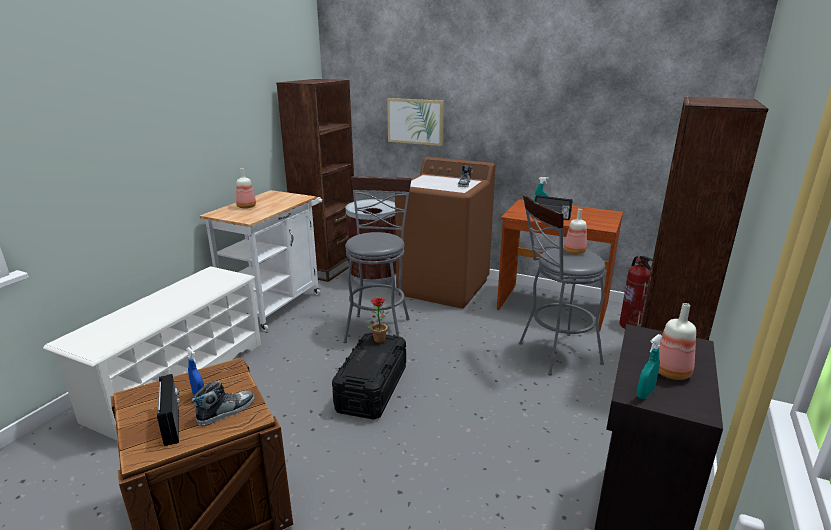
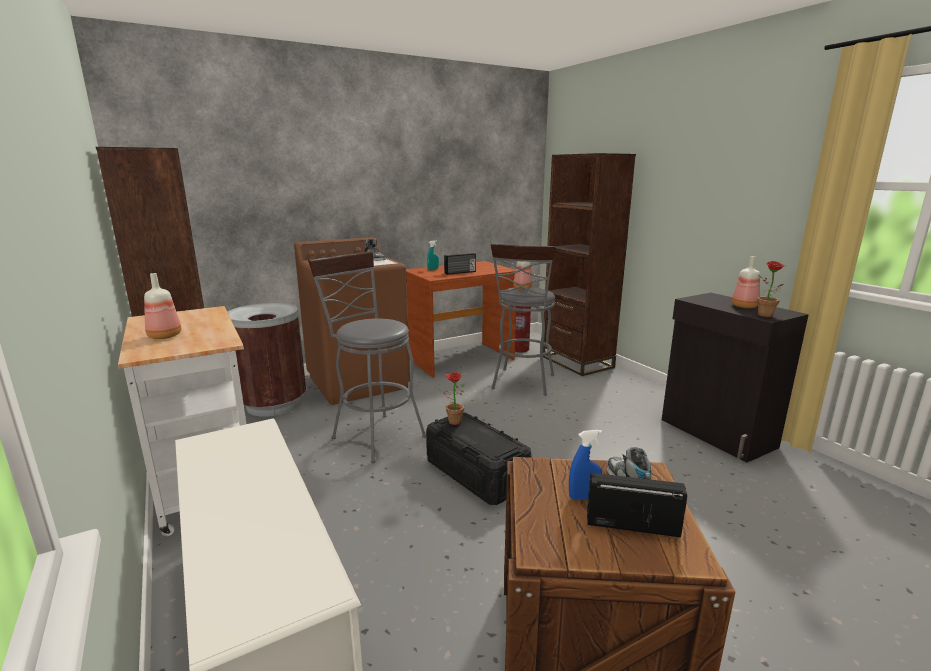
camera: 55 degrees left, 5 degrees down
picture [387,98,444,146] -> none
turquoise spray bottle [637,334,663,399] -> potted plant [757,261,786,317]

